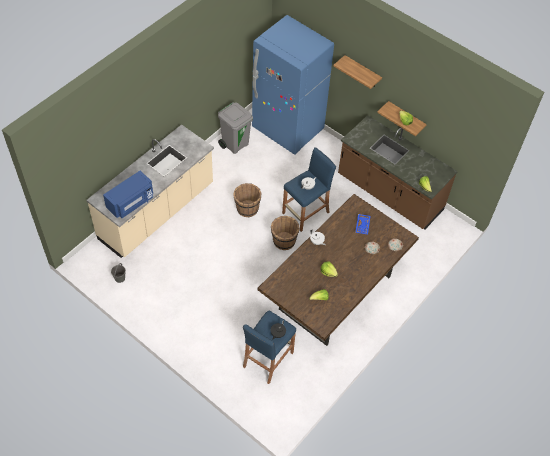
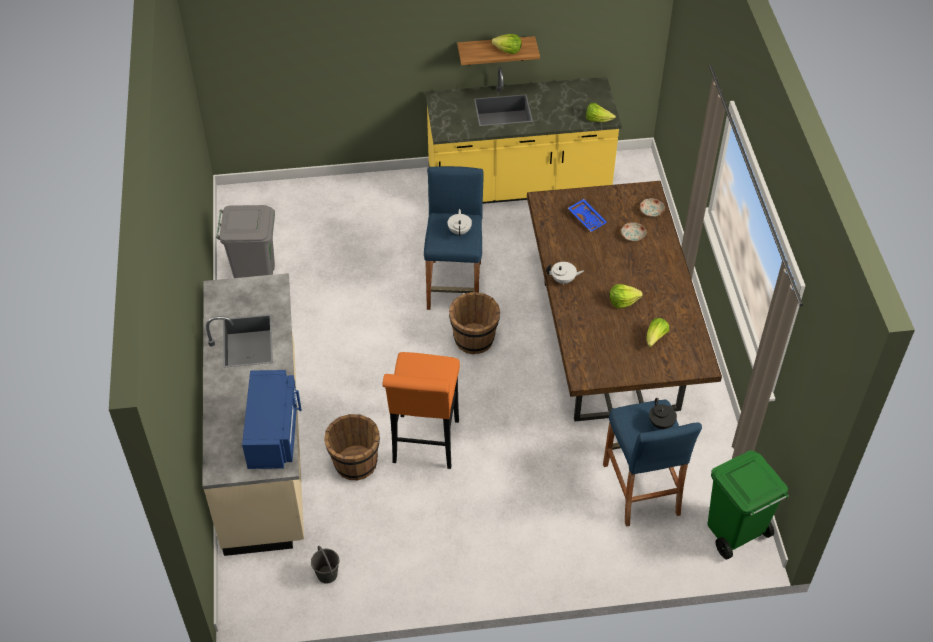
camera: 45 degrees left, 5 degrees down
brown bucket [233,183,262,217] -> brown bucket moved to [324,414,380,480]
blue fridge [252,15,334,155] -> none
shelf [333,55,382,89] -> none
brown counter [338,115,458,229] -> yellow counter [425,67,622,204]
none -> orange stool [382,352,460,469]
none -> green trash can [708,450,789,559]

